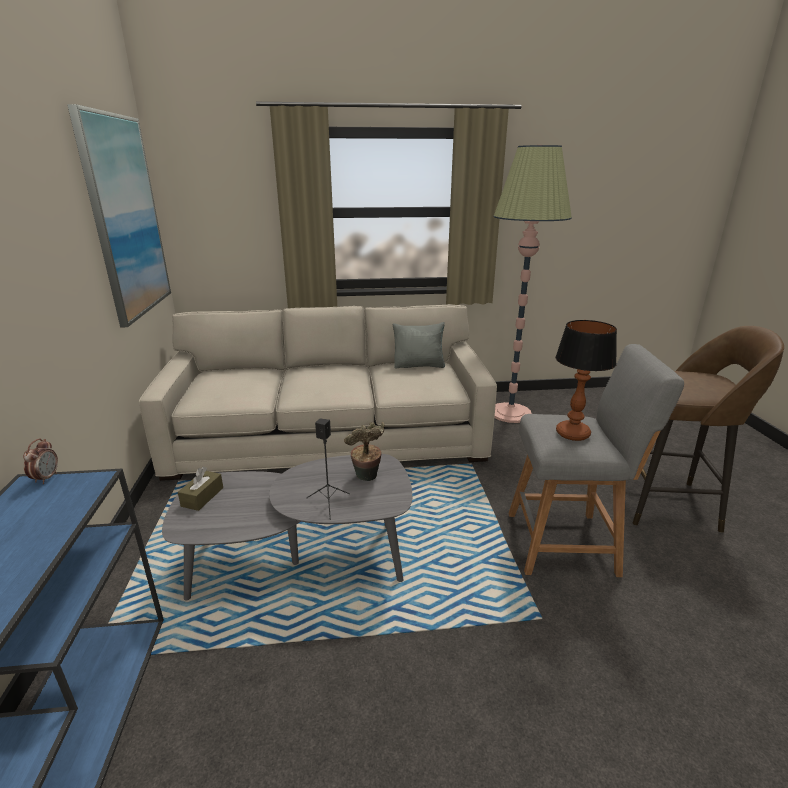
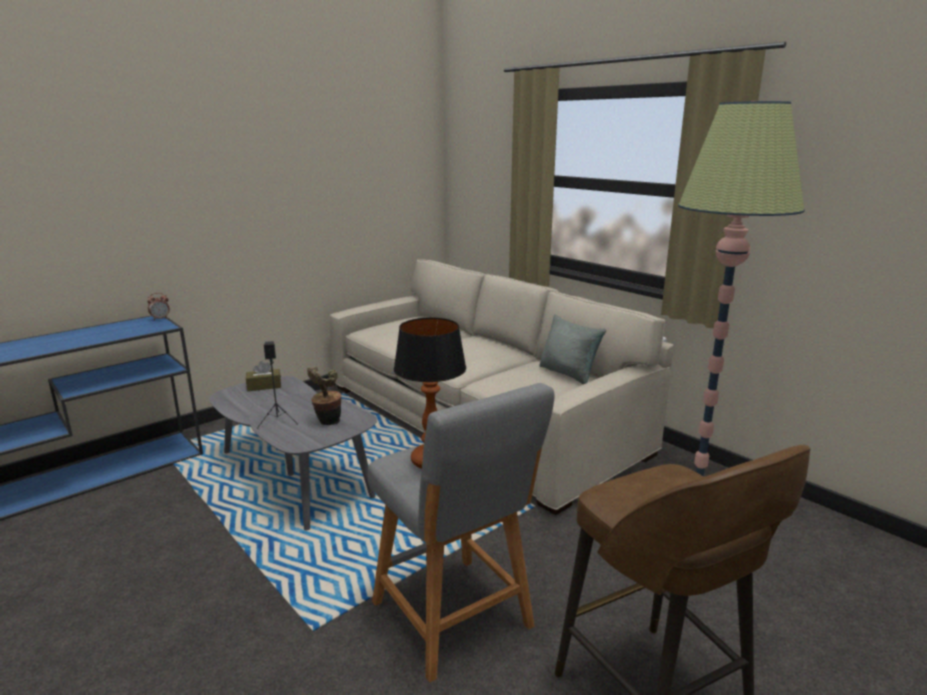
camera: 55 degrees right, 5 degrees down
picture [67,104,171,328] -> none

